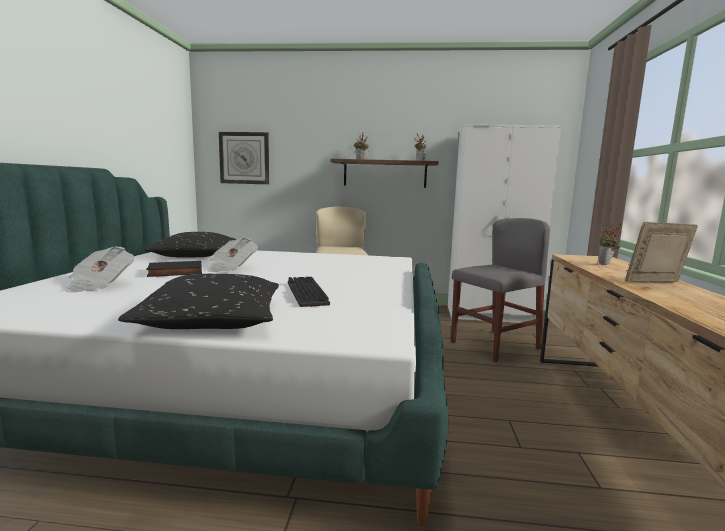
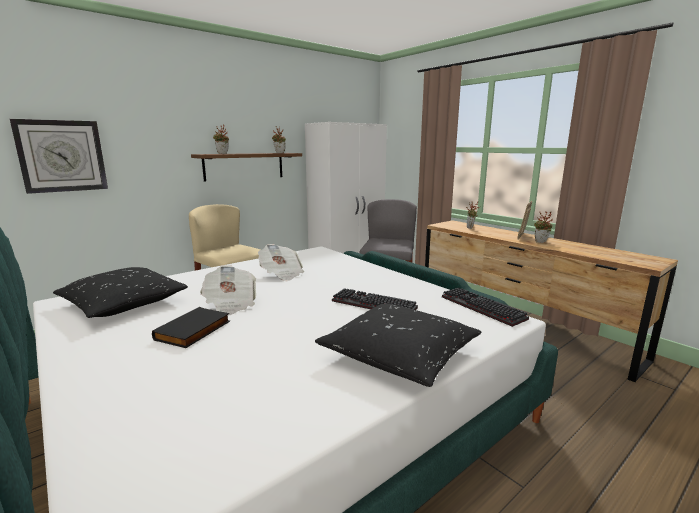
camera: 45 degrees left, 5 degrees up
newspaper [65,247,134,293] -> newspaper moved to [258,244,304,281]
none -> keyboard [442,288,529,327]
none -> potted plant [534,211,553,243]

